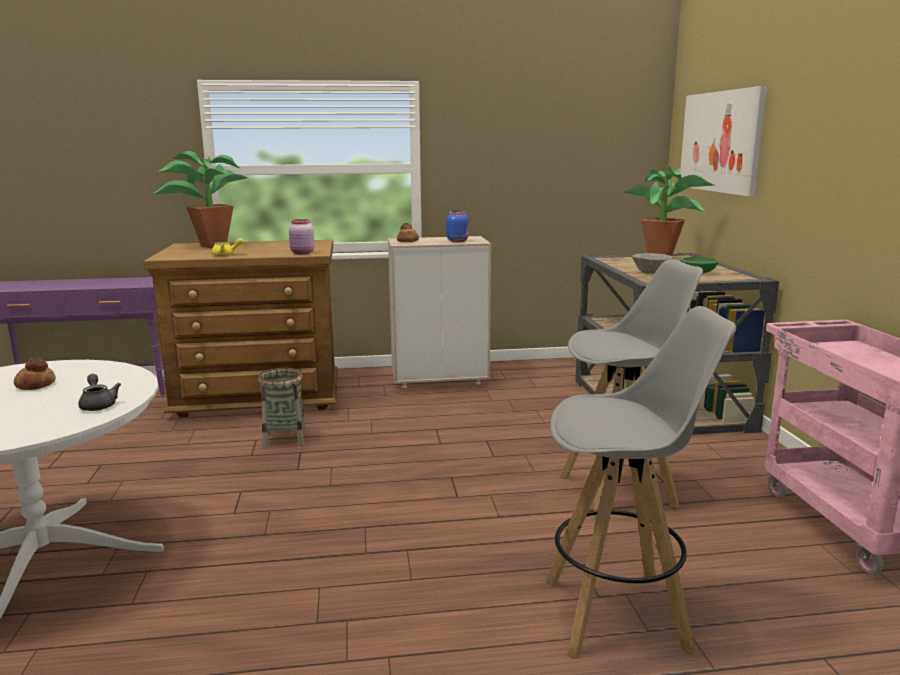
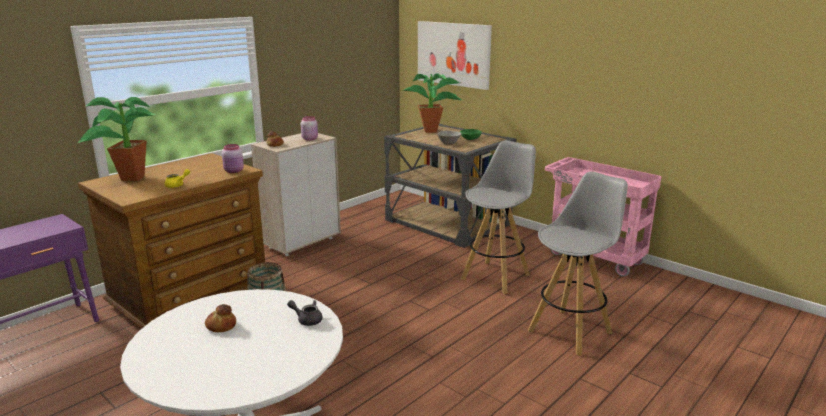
camera: 40 degrees left, 5 degrees up
blue jar [447,211,469,242] -> pink jar [301,116,318,141]

